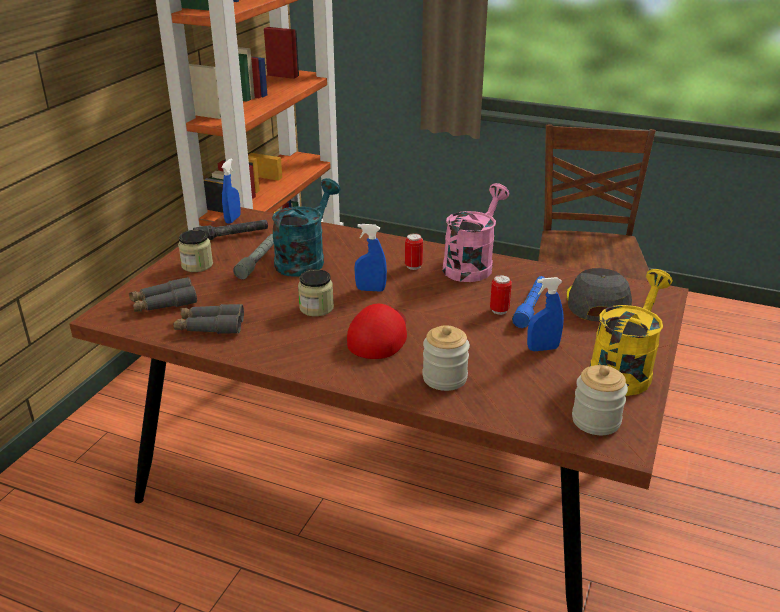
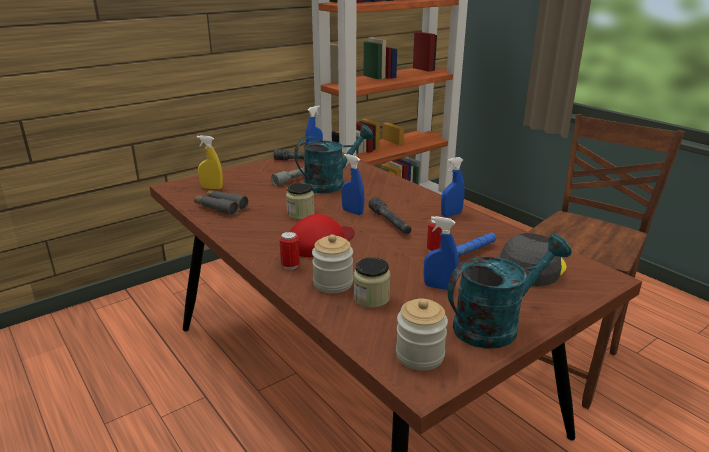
camera: 30 degrees right, 5 degrees down
grey binoculars [129,277,197,312] -> yellow spray bottle [197,135,223,189]
jar [178,230,213,272] -> jar moved to [353,257,391,308]
can [405,233,423,270] -> can moved to [279,231,300,270]
pink watering can [442,183,509,282] -> blue spray bottle [441,157,465,217]
yellow watering can [590,269,673,396] -> turquoise watering can [448,234,571,349]
none -> grey flashlight [368,197,411,235]

